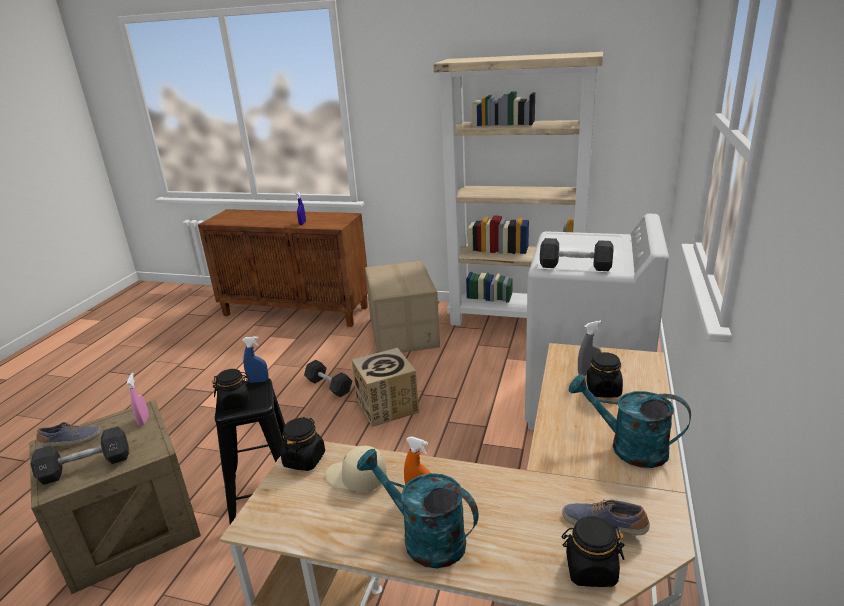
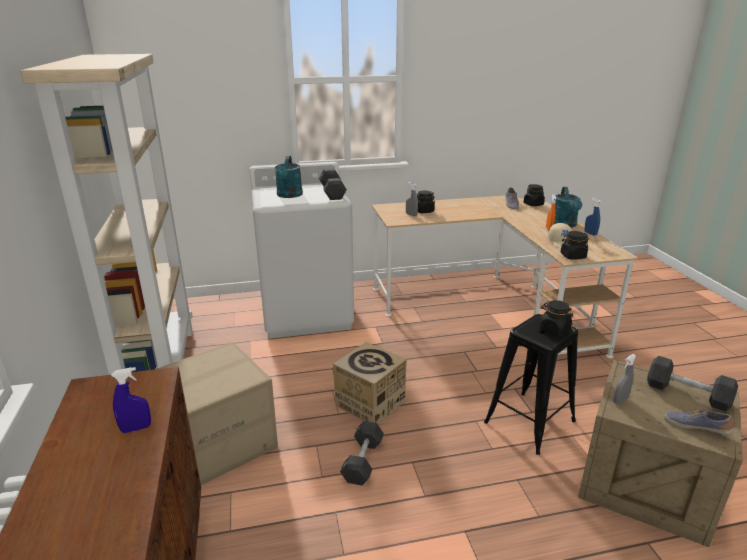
camera: 120 degrees left, 0 degrees up
pink spray bottle [127,373,149,426] -> grey spray bottle [613,354,636,404]
blue spray bottle [242,336,269,383] -> blue spray bottle moved to [584,198,601,236]
turquoise watering can [569,374,691,468] -> turquoise watering can moved to [275,156,303,198]

